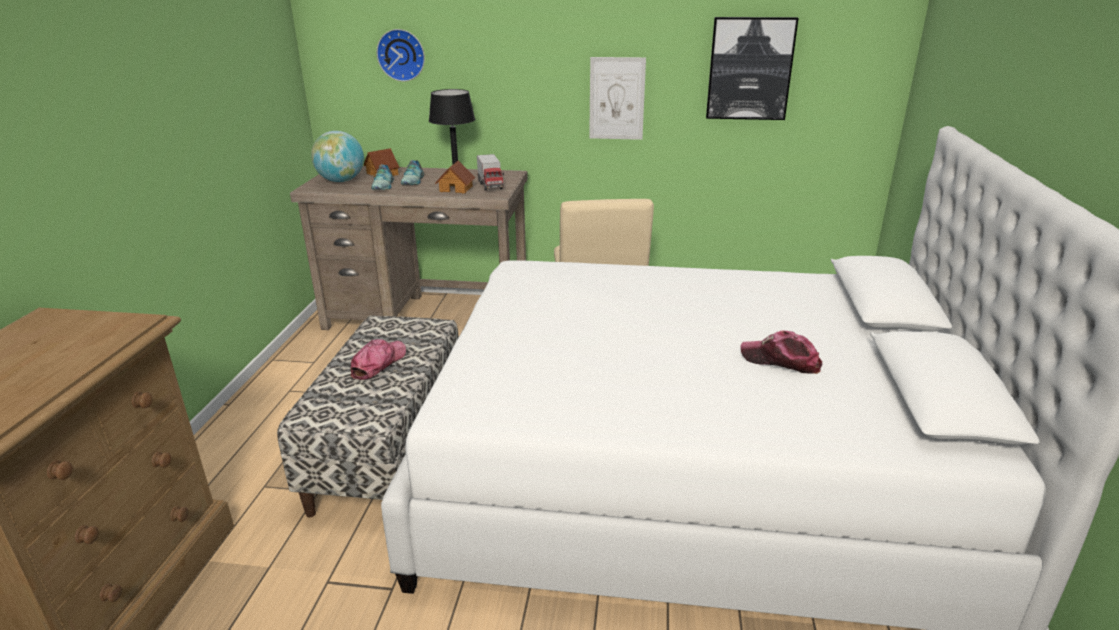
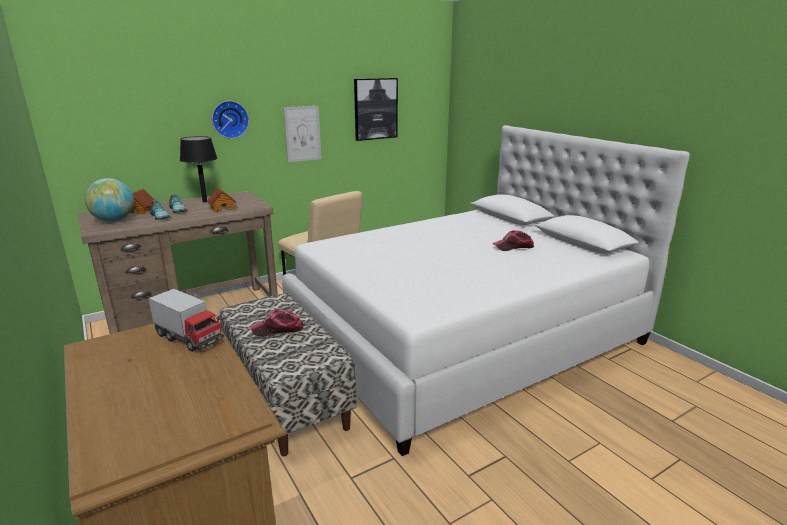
camera: 40 degrees left, 5 degrees down
cap [350,339,406,380] -> cap turned 90 degrees counterclockwise [250,309,303,337]
wall clock [377,29,425,82] -> wall clock moved to [212,101,249,139]
toy truck [477,154,504,191] -> toy truck moved to [148,289,224,352]

